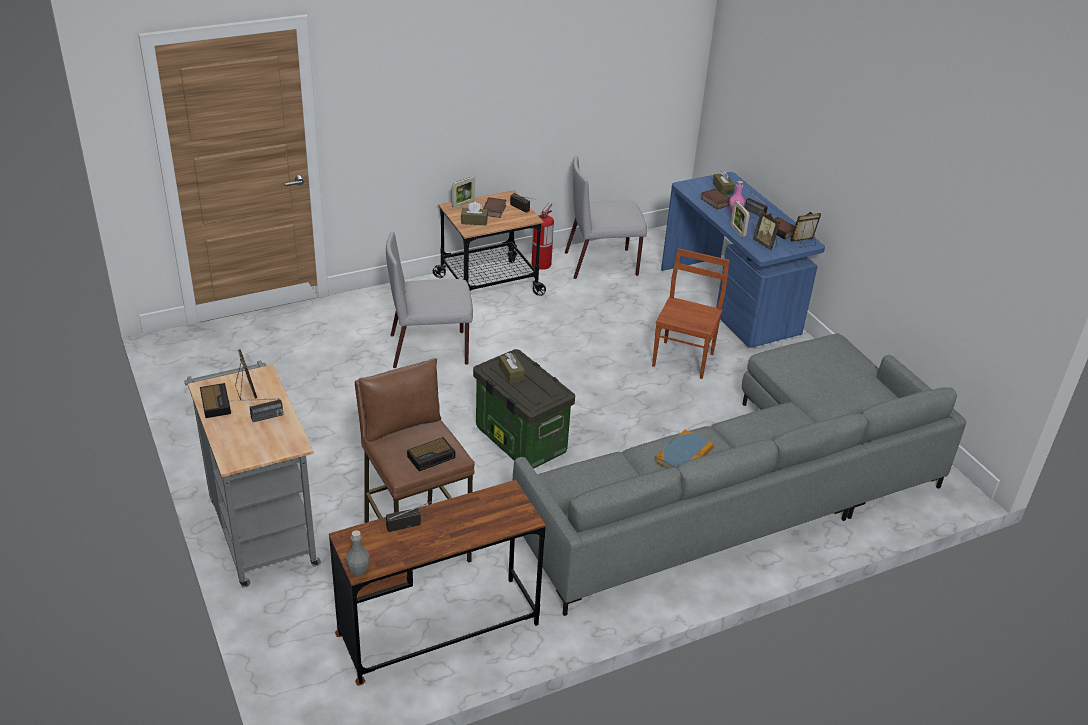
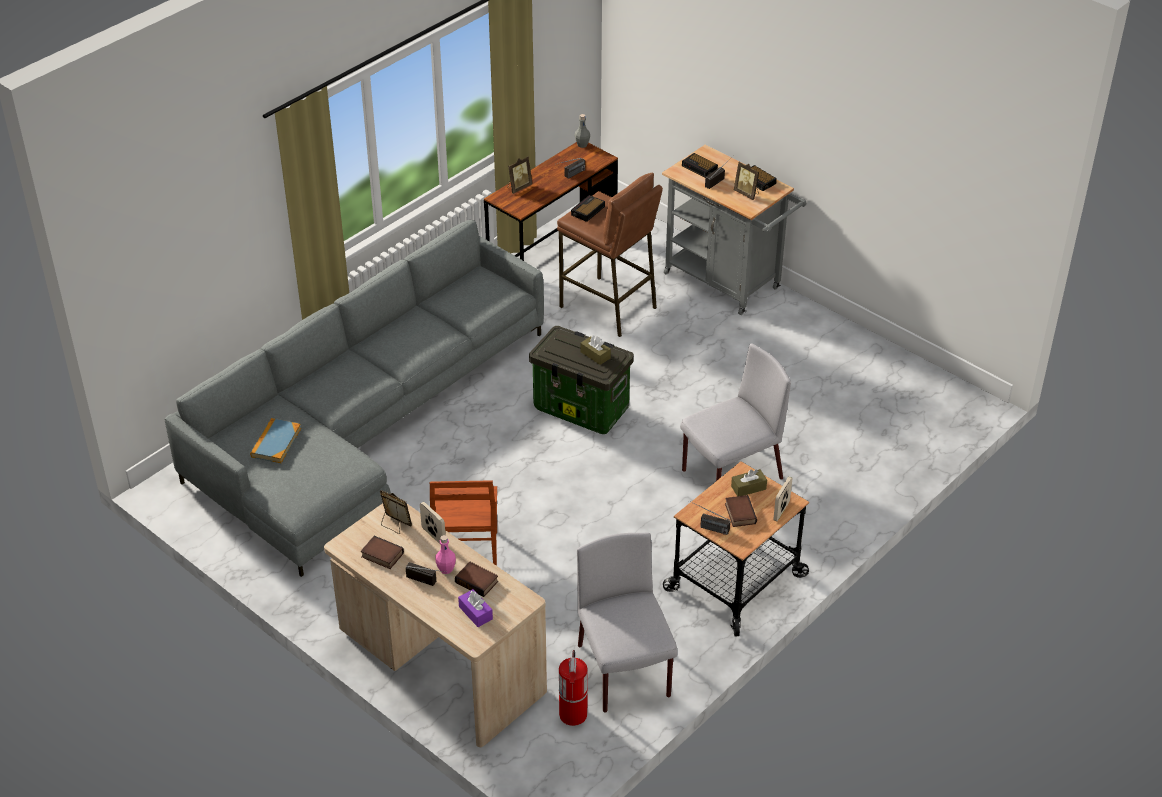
camera: 160 degrees right, 5 degrees up
fire extinguisher [532,203,554,270] -> fire extinguisher moved to [559,650,588,726]
grey chair [565,156,647,279] -> grey chair turned 75 degrees counterclockwise [577,533,678,713]
book [655,429,714,469] -> book moved to [250,418,301,463]
blue desk [661,172,825,348] -> beige desk [324,503,547,747]
brown tissue box [713,170,735,195] -> purple tissue box [458,589,493,627]
picture frame [790,212,821,248] -> picture frame moved to [508,156,532,194]
none -> alarm clock [682,153,718,178]

